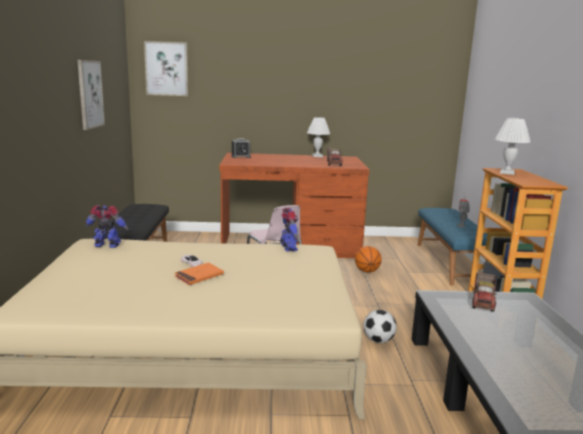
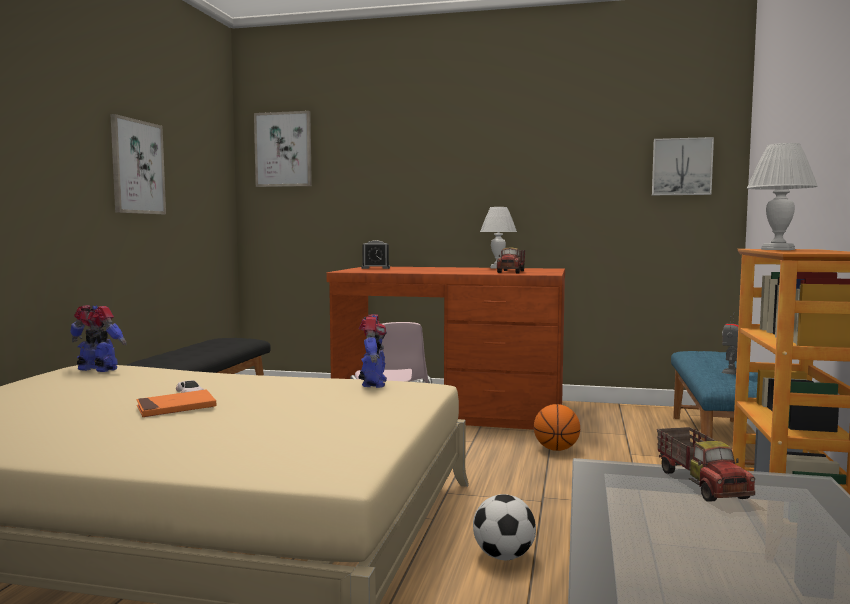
camera: 15 degrees right, 10 degrees down
toy truck [472,272,497,312] -> toy truck turned 45 degrees counterclockwise [657,427,755,502]
none -> picture [652,137,714,195]

